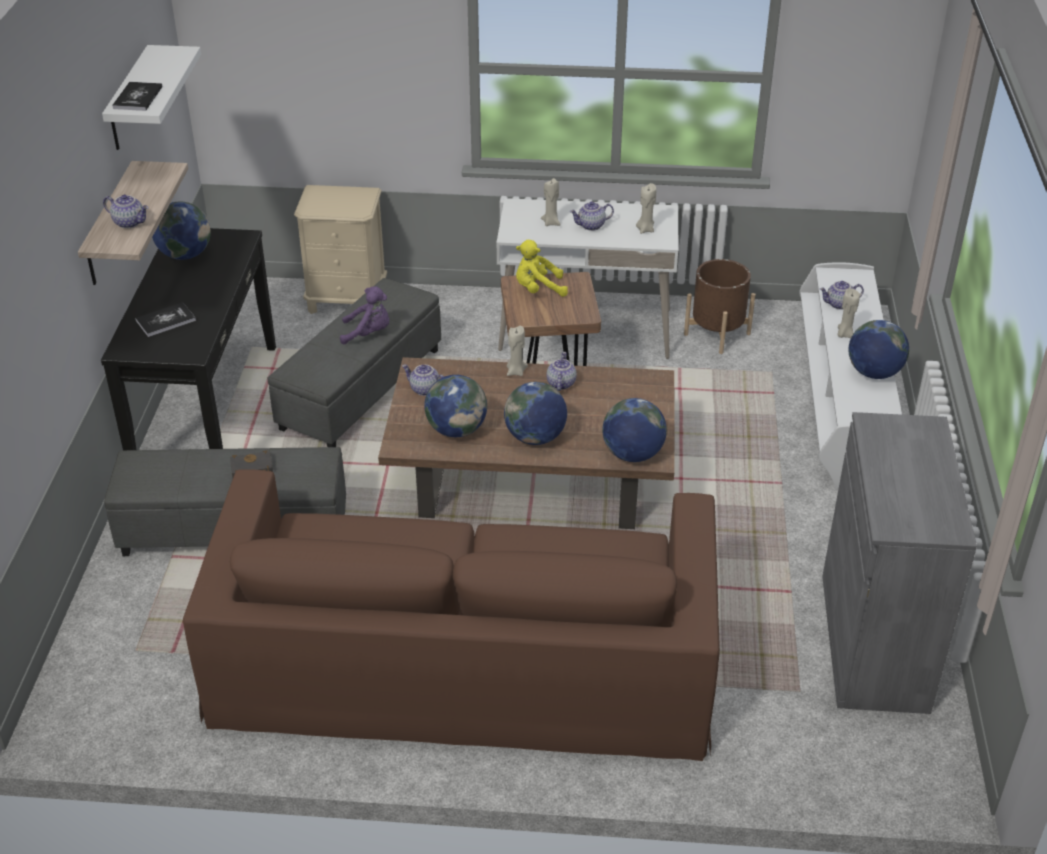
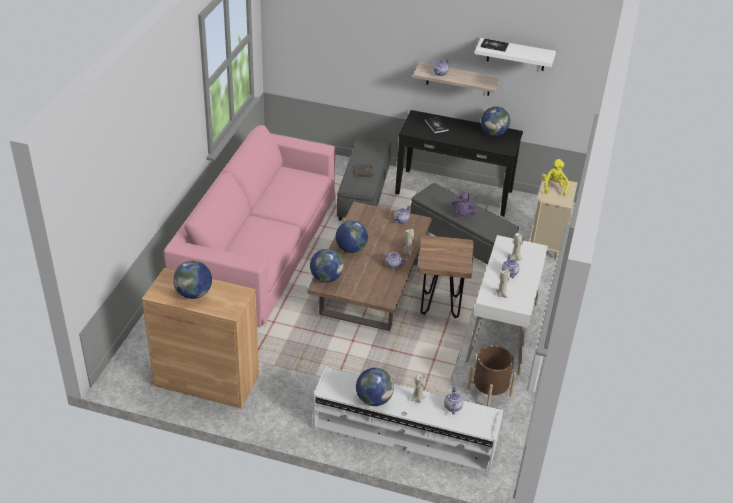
camera: 100 degrees right, 0 degrees up
brown sofa [183,469,720,761] -> pink sofa [164,125,335,328]
globe [424,375,487,437] -> globe moved to [173,261,212,299]
yellow plush toy [516,240,568,297] -> yellow plush toy moved to [541,159,569,196]
grey cabinet [822,412,977,714] -> brown cabinet [142,268,259,409]

